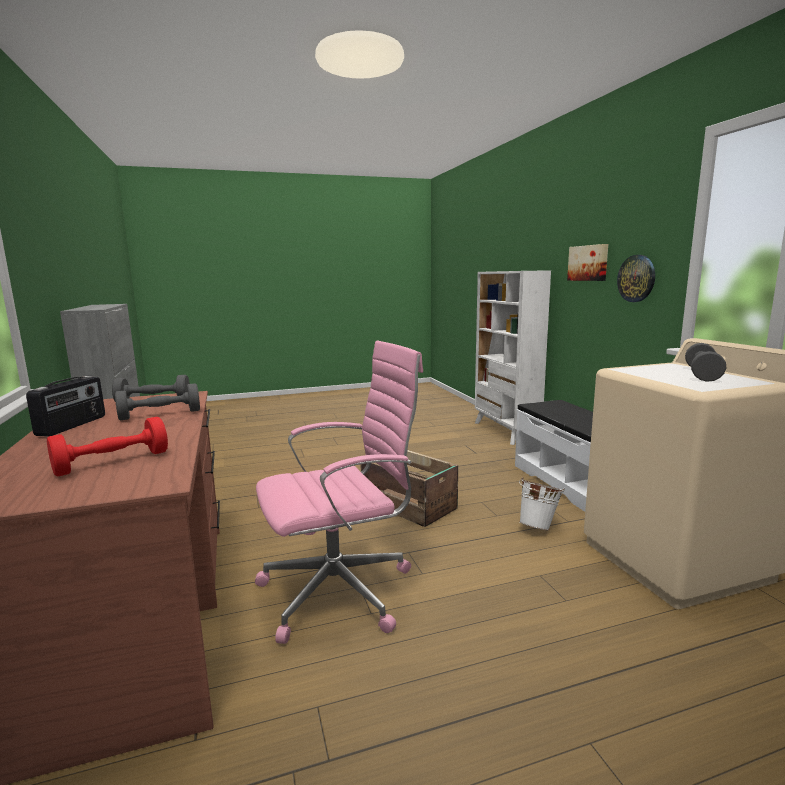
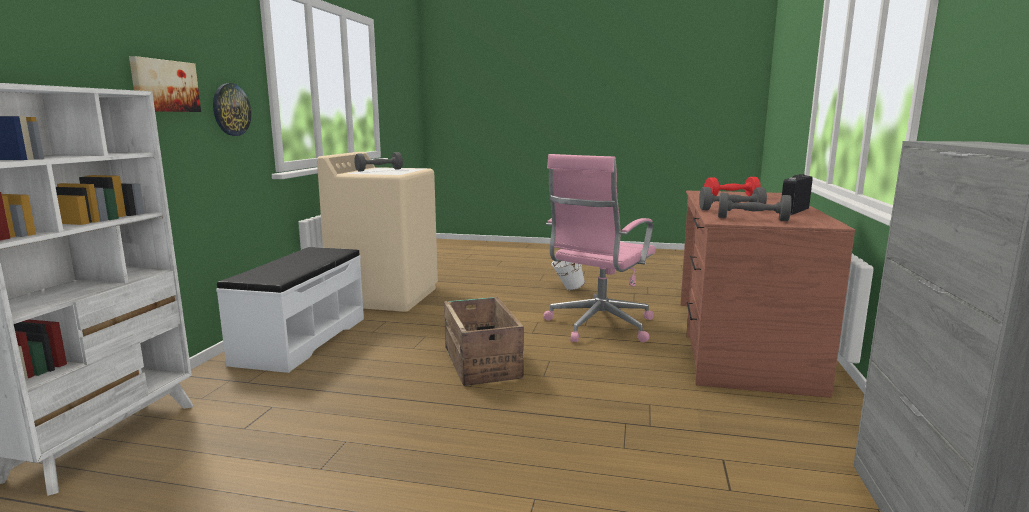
camera: 150 degrees left, 0 degrees up
pink office chair [255,340,423,644] -> pink office chair turned 60 degrees counterclockwise [544,154,656,343]
white bucket [519,477,565,530] -> white bucket moved to [552,258,585,290]

